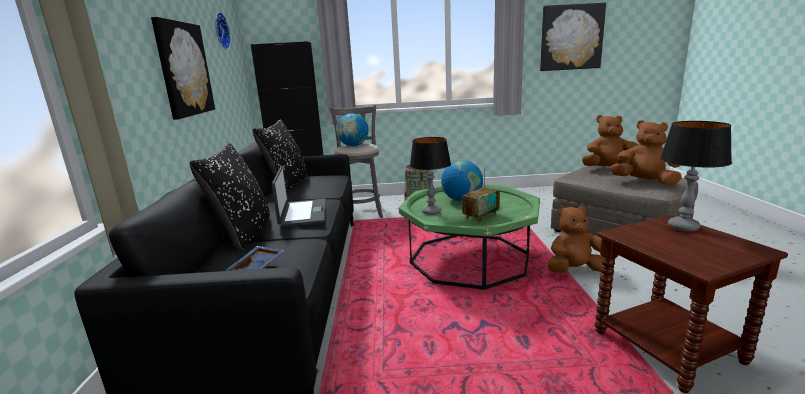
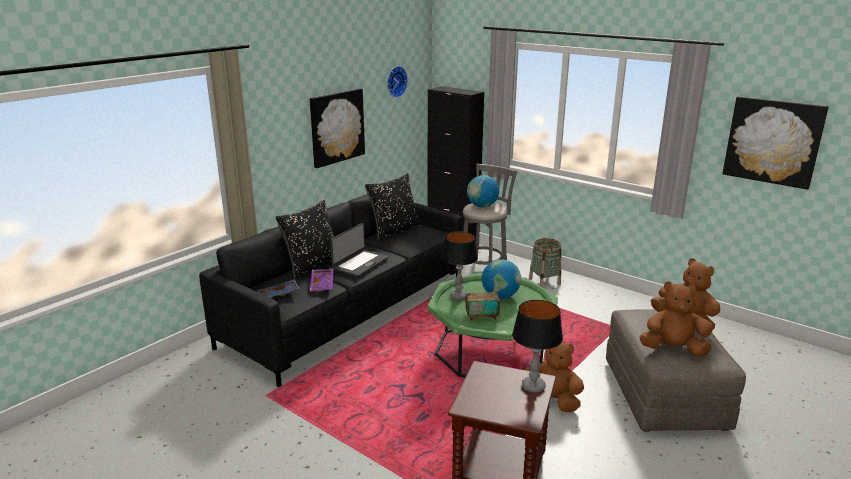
camera: 40 degrees right, 5 degrees up
brown plush toy [610,120,682,185] -> brown plush toy turned 60 degrees counterclockwise [639,281,713,357]
none -> purple tray [310,269,334,292]

